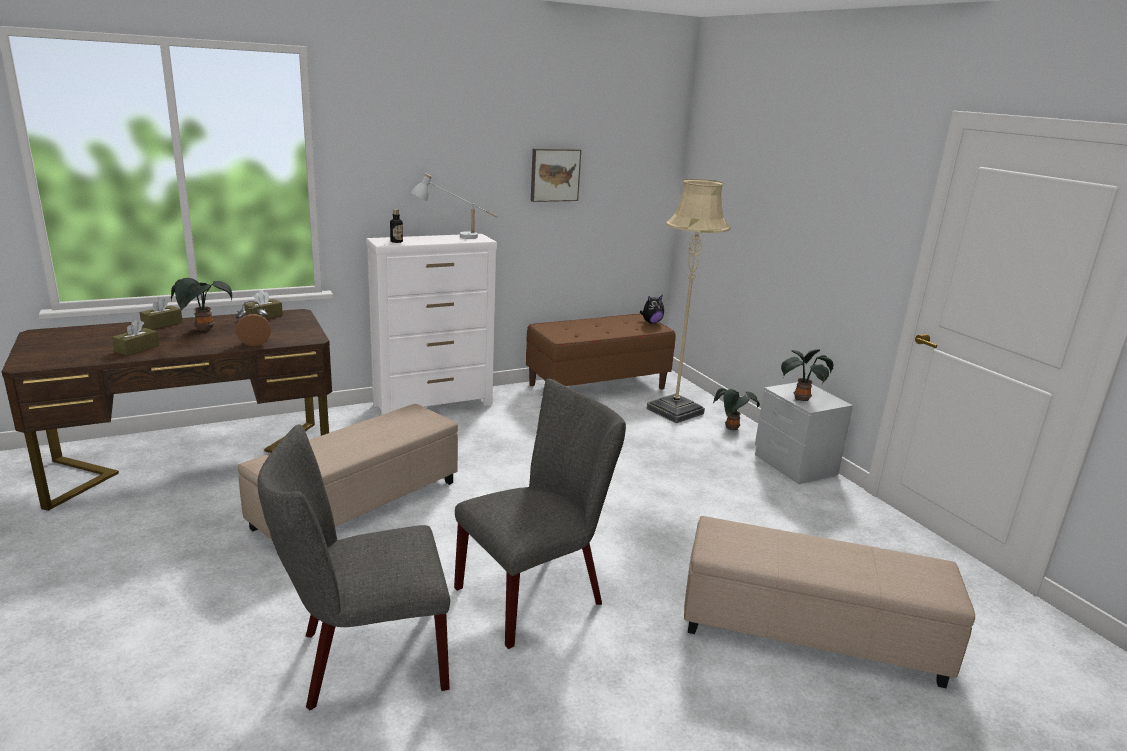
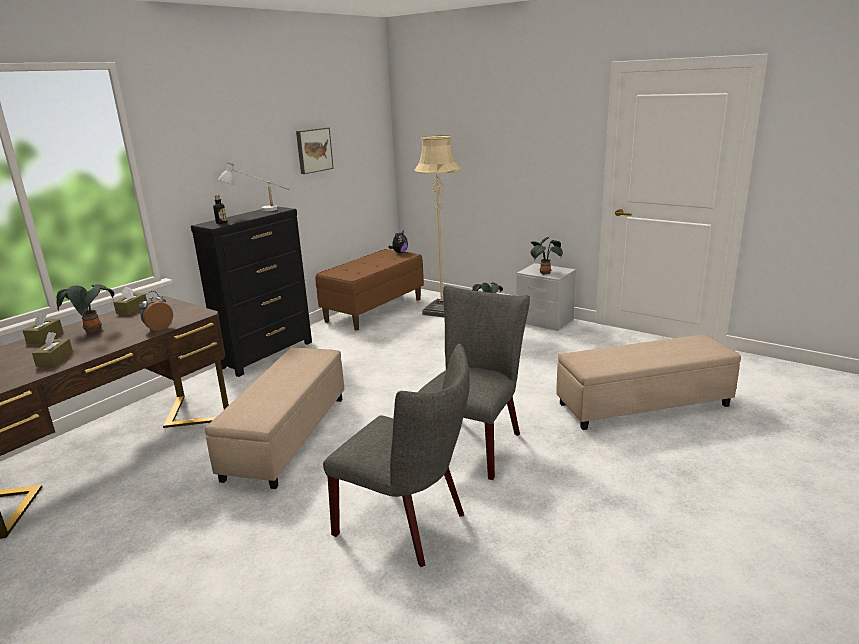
camera: 25 degrees left, 0 degrees up
grey chair [257,424,450,710] -> grey chair turned 105 degrees counterclockwise [323,344,470,567]
white dresser [366,234,497,415] -> black dresser [191,207,312,377]

